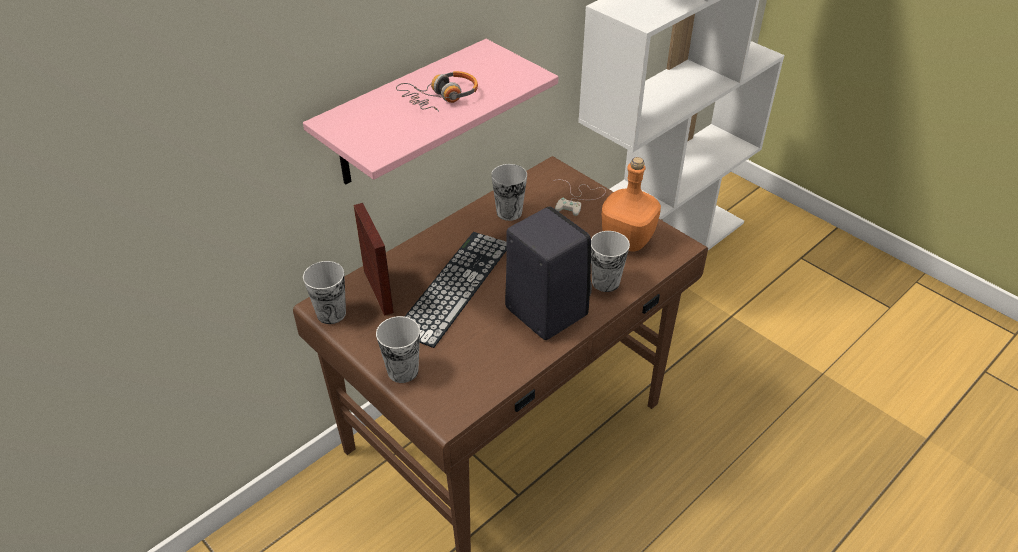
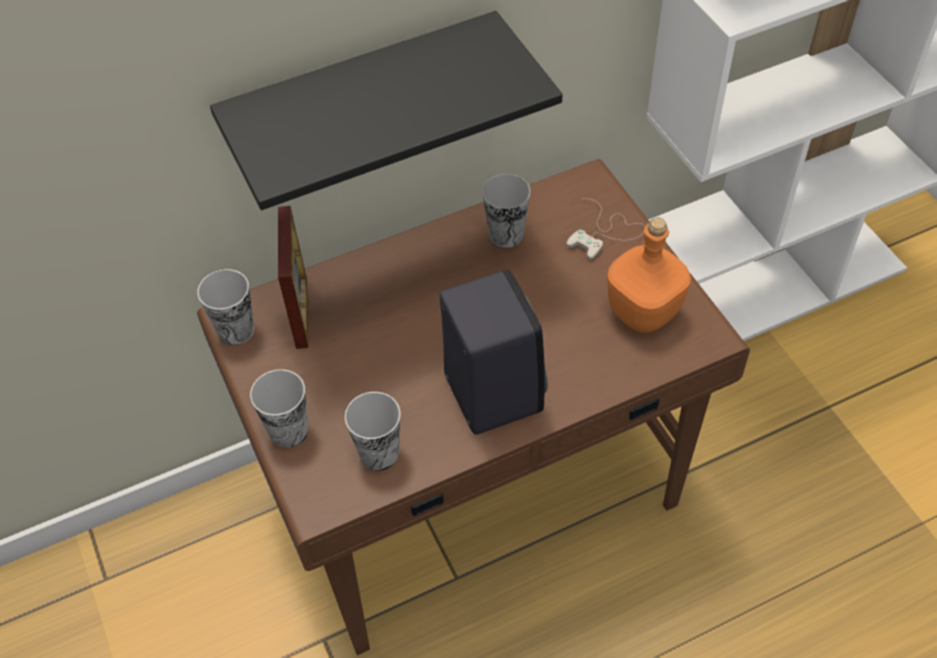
camera: 20 degrees right, 10 degrees up
pink shelf [303,39,558,185] -> black shelf [210,11,563,210]
headphones [396,71,478,111] -> none
keyboard [404,232,507,348] -> none
cup [591,231,630,292] -> cup moved to [345,392,401,471]

